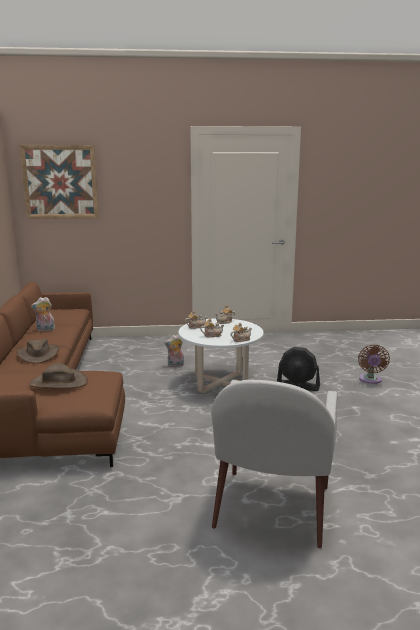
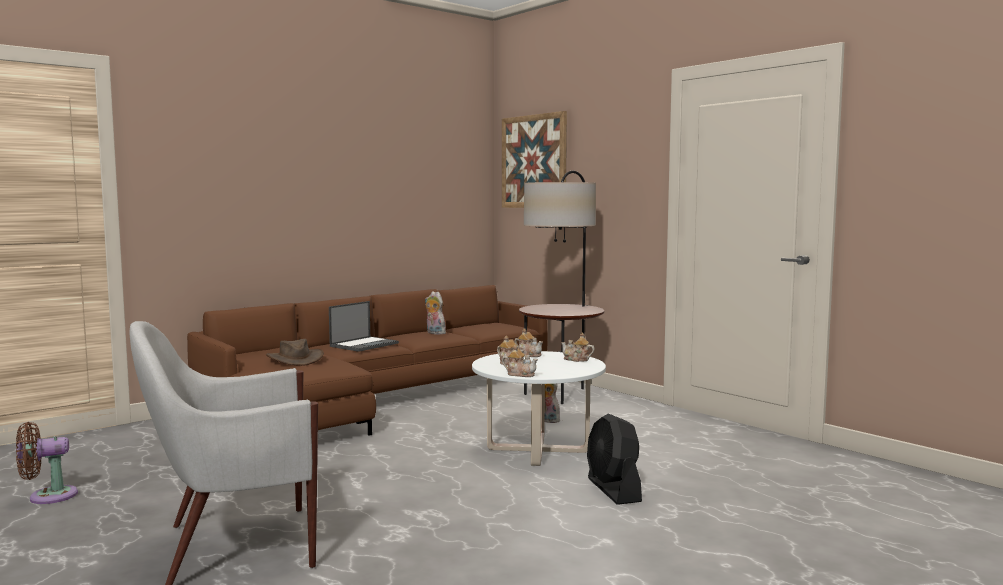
camera: 55 degrees right, 10 degrees down
brown hat [16,339,59,364] -> laptop [329,301,399,352]
brown fan [358,345,390,384] -> brown fan moved to [16,422,78,504]
none -> floor lamp [519,170,604,404]

